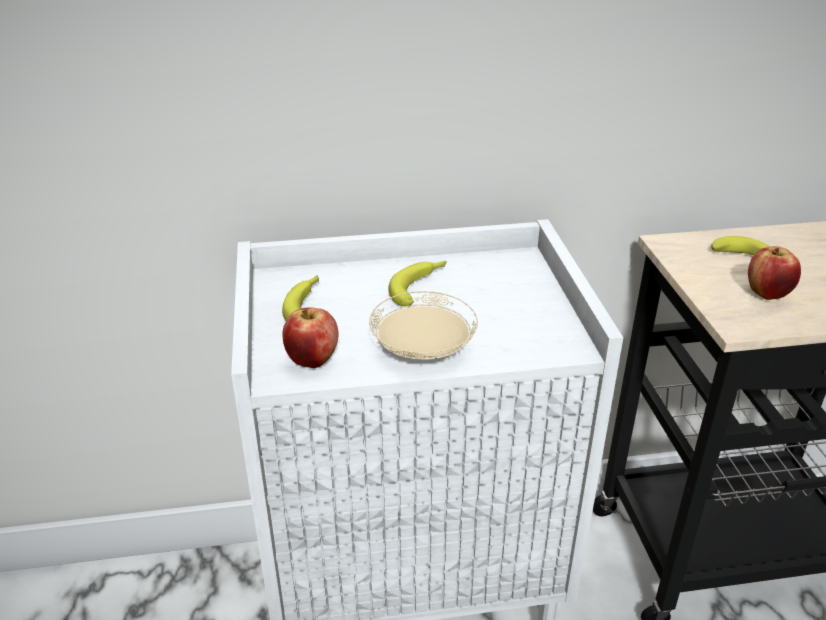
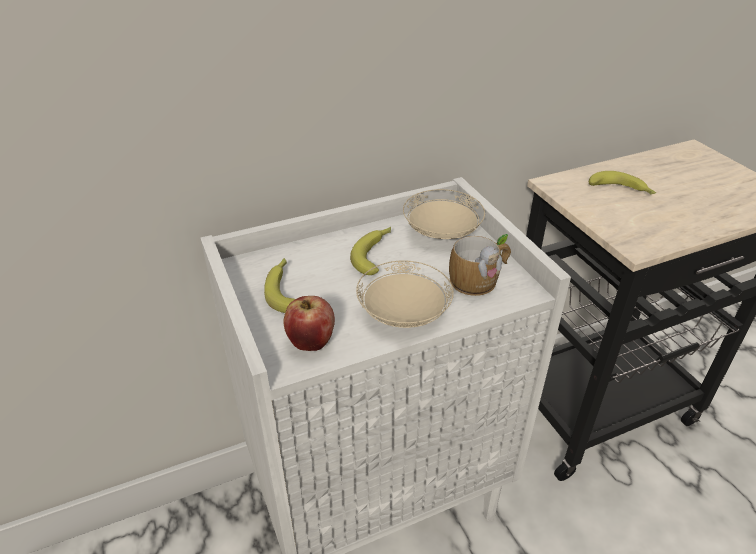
camera: 15 degrees left, 5 degrees up
apple [748,246,801,300] -> none
none -> beige plate [403,189,485,239]
none -> mug [449,234,511,296]

